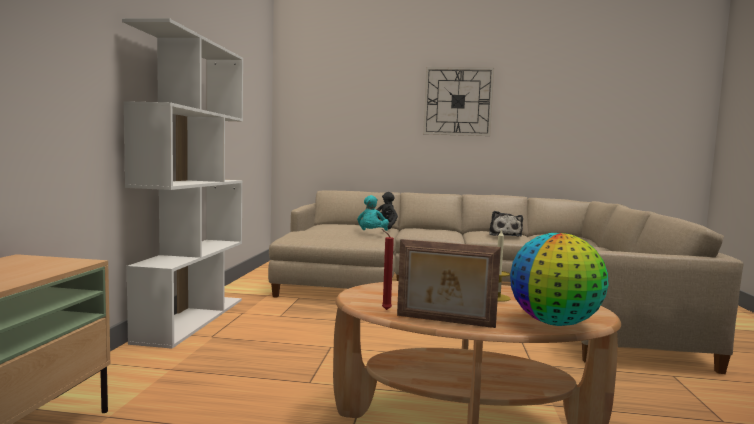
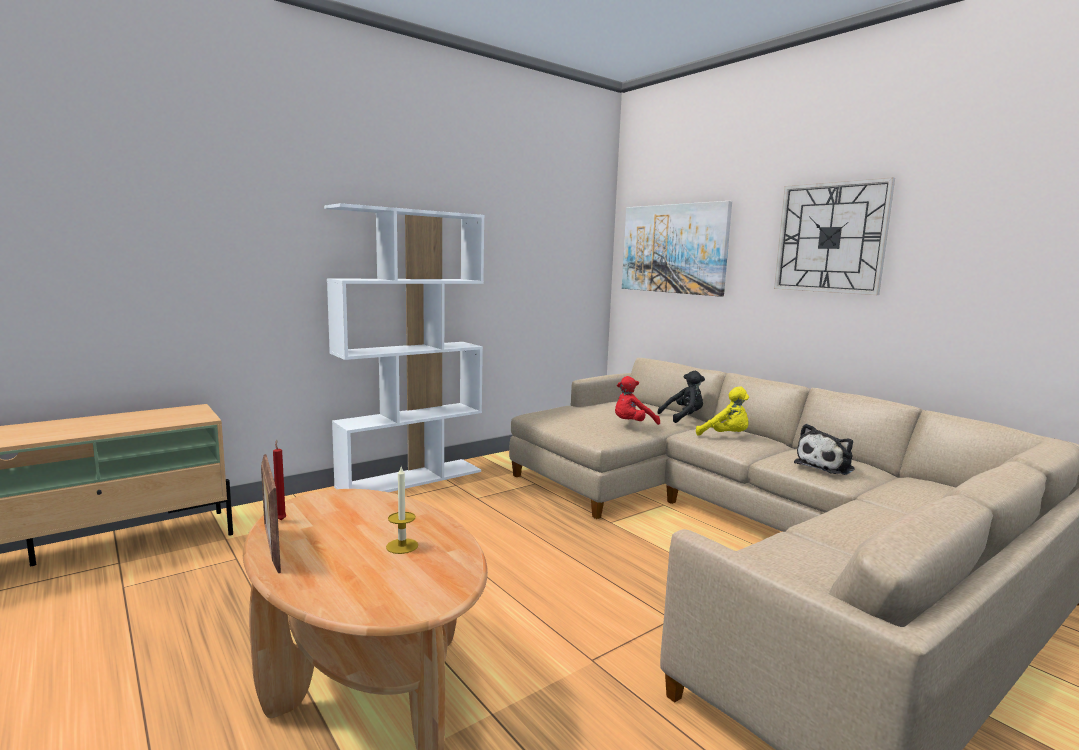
camera: 45 degrees right, 5 degrees up
turquoise plush toy [357,195,389,231] -> red plush toy [615,376,660,425]
globe [510,233,609,326] -> none
none -> picture [622,201,732,297]
none -> yellow plush toy [696,386,749,436]

